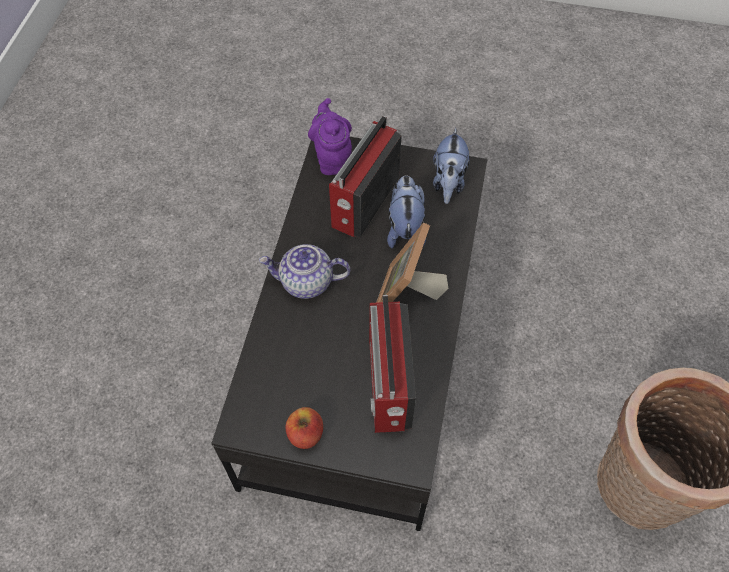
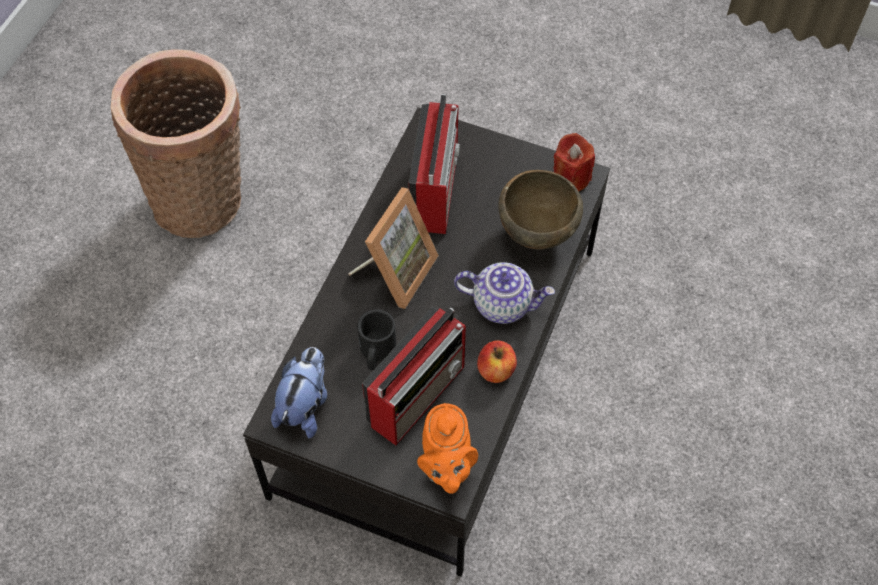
camera: 170 degrees left, 0 degrees up
apple [285,407,323,449] -> apple moved to [477,340,517,383]
purple teapot [308,98,352,175] -> orange teapot [417,403,478,494]
plush toy [387,175,426,248] -> black mug [357,309,396,370]
none -> brown bowl [498,170,583,250]
none -> red candle [553,133,595,191]

